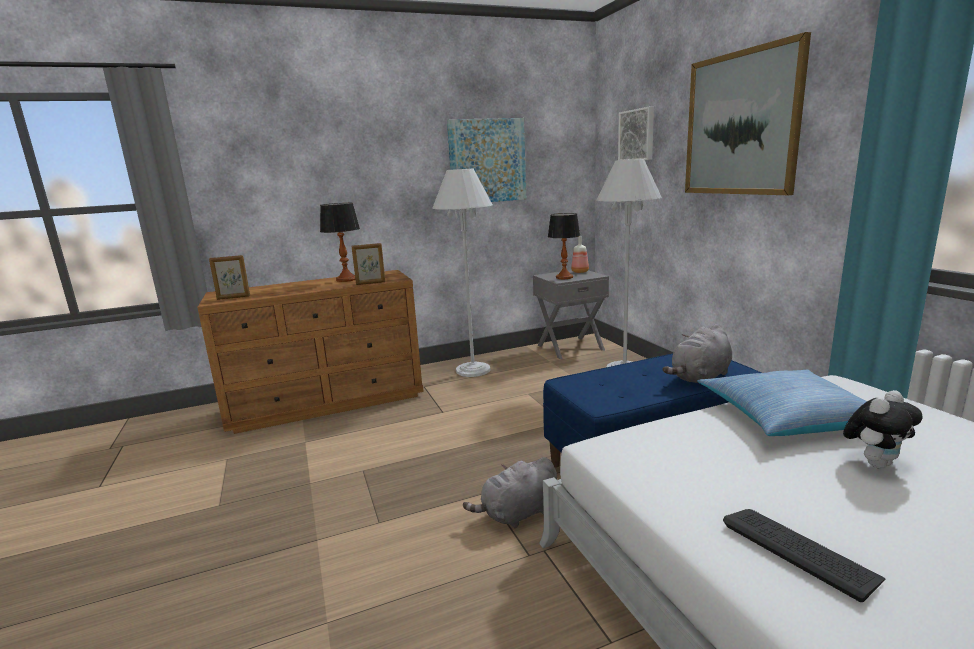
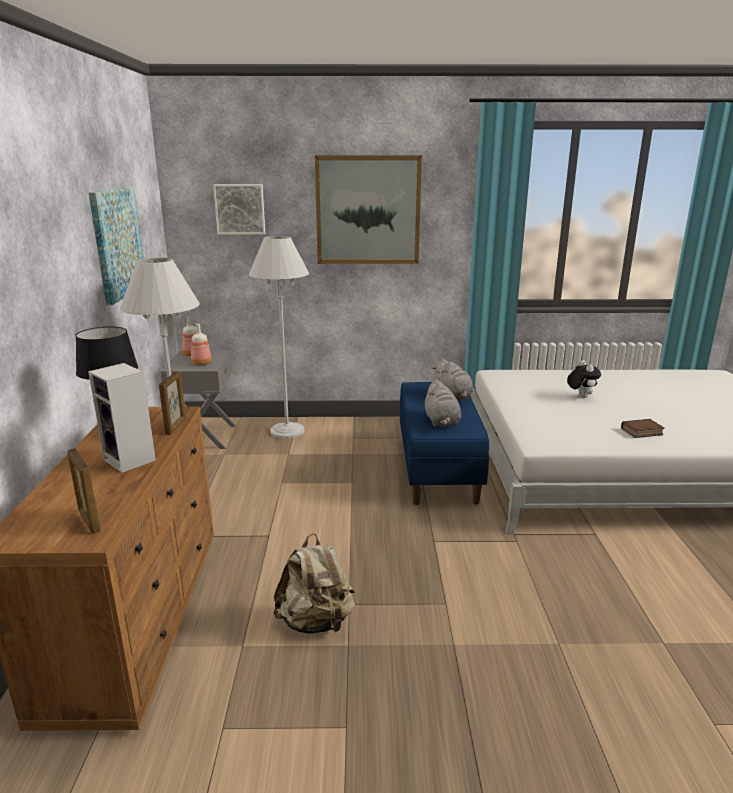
camera: 70 degrees left, 5 degrees up
picture frame [209,255,250,300] -> picture frame turned 135 degrees clockwise [67,448,101,533]
grey plush toy [463,457,557,528] -> grey plush toy moved to [424,379,461,427]
table lamp [548,213,581,279] -> bottle [191,324,212,365]
pillow [697,370,867,436] -> none
keyboard [723,509,885,602] -> book [621,419,664,438]
none -> speaker [88,363,156,473]
none -> beige backpack [273,533,355,634]

